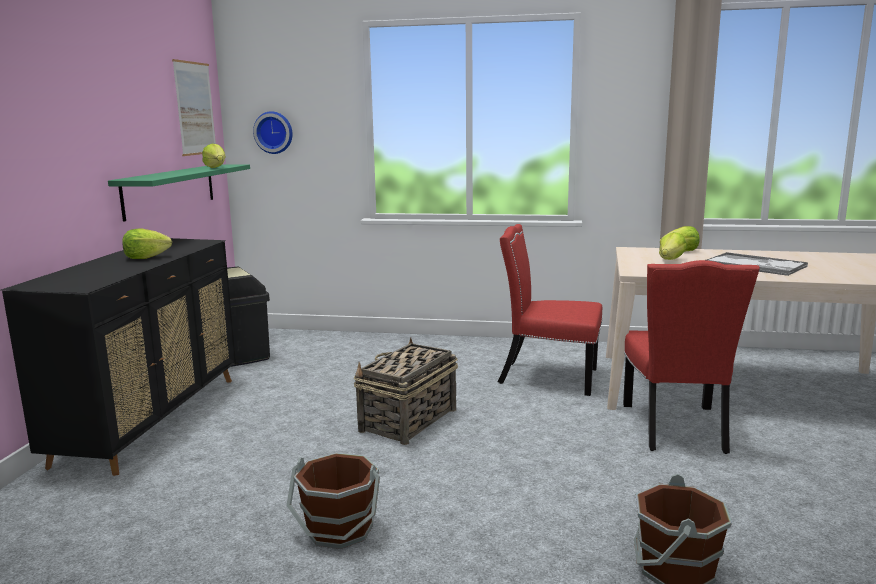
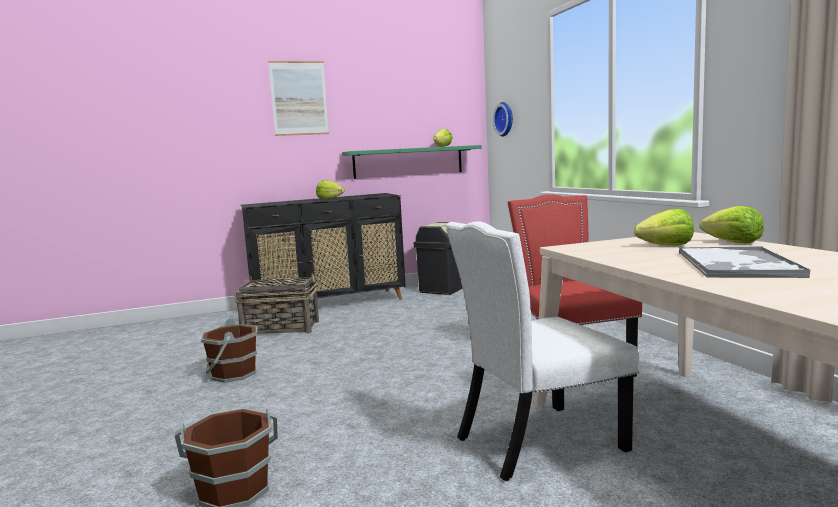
camera: 60 degrees right, 5 degrees down
picture [172,59,216,156] -> picture moved to [268,61,329,136]
basket [354,337,458,445] -> basket moved to [235,273,319,334]
red chair [623,260,760,454] -> white chair [446,221,639,481]

